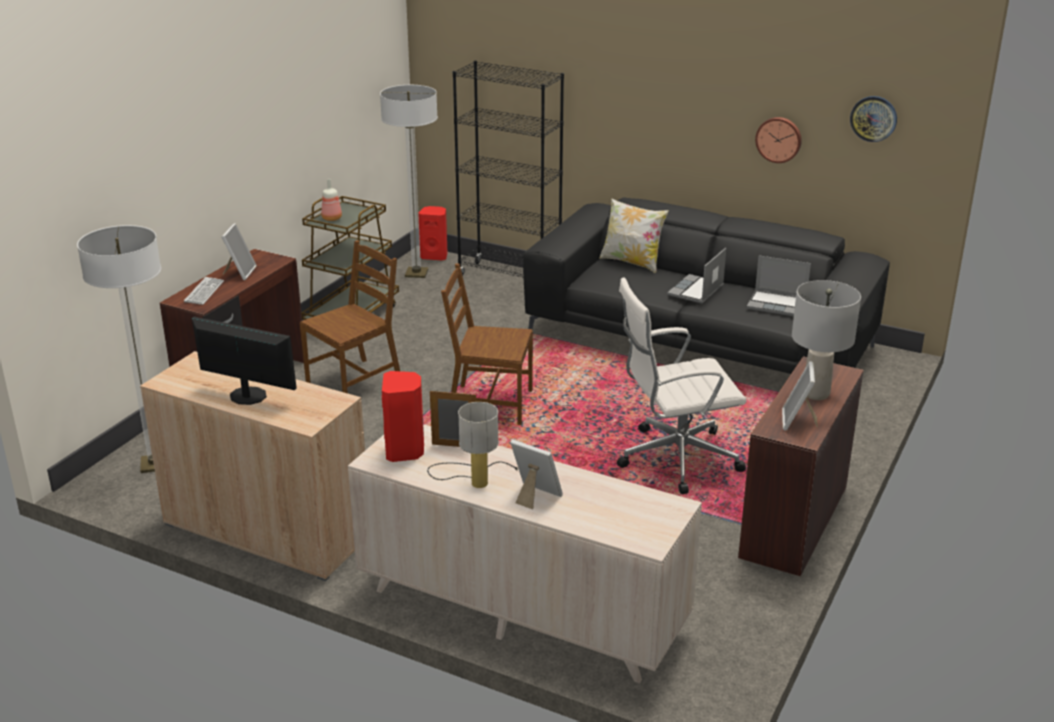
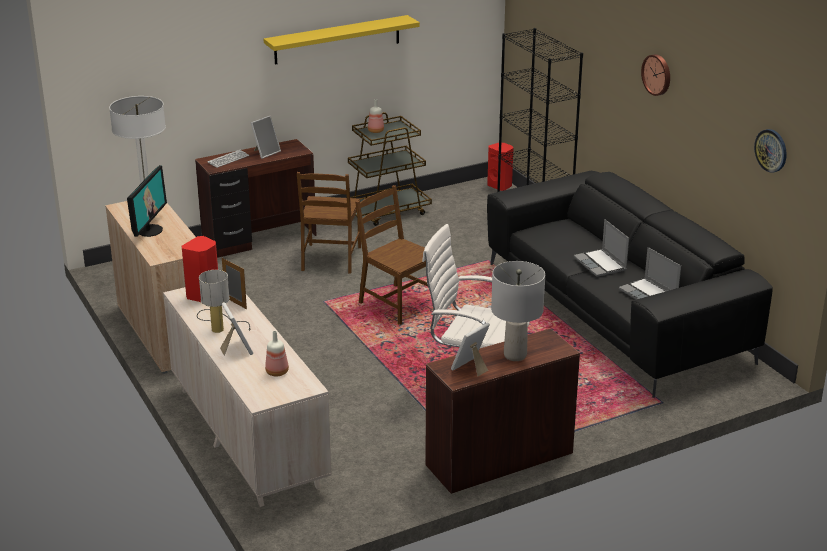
camera: 35 degrees right, 0 degrees up
monitor [192,316,297,405] -> monitor turned 45 degrees clockwise [127,165,167,237]
brown chair [300,240,400,393] -> brown chair turned 105 degrees clockwise [297,172,361,274]
floor lamp [380,85,438,278] -> none
pillow [599,198,669,273] -> none
laptop [667,248,726,304] -> laptop turned 90 degrees counterclockwise [574,219,629,277]
wall clock [755,117,802,163] -> wall clock moved to [641,54,670,96]
none -> yellow shelf [264,15,420,65]
none -> bottle [265,331,289,376]

